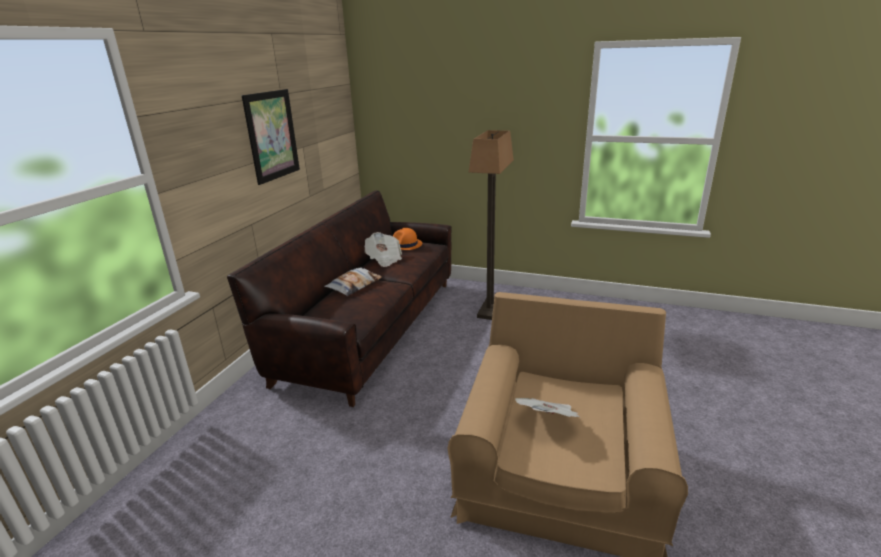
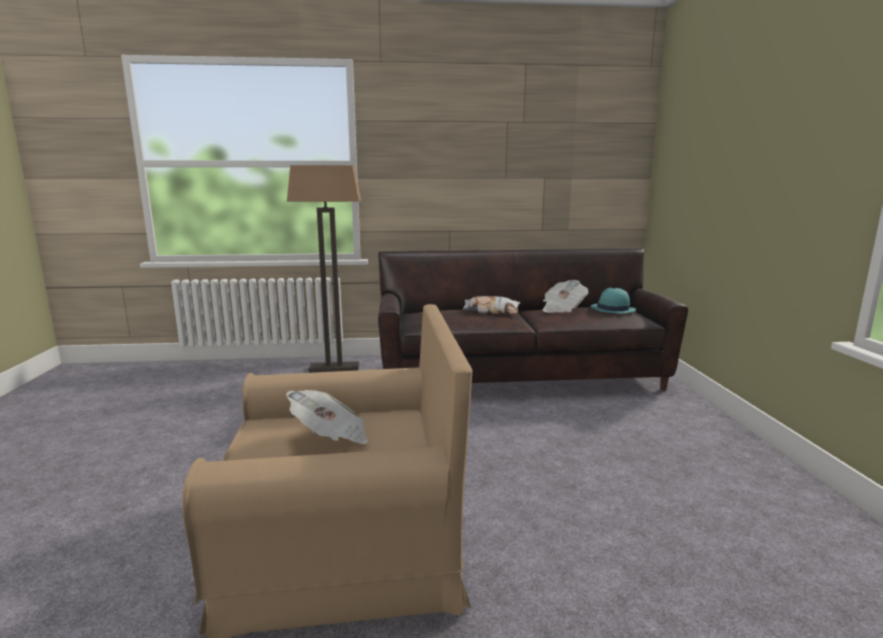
camera: 65 degrees right, 10 degrees down
picture [242,89,300,185] -> none
orange hat [393,228,422,250] -> turquoise hat [591,288,636,313]
floor lamp [469,130,514,320] -> floor lamp moved to [287,165,361,373]

